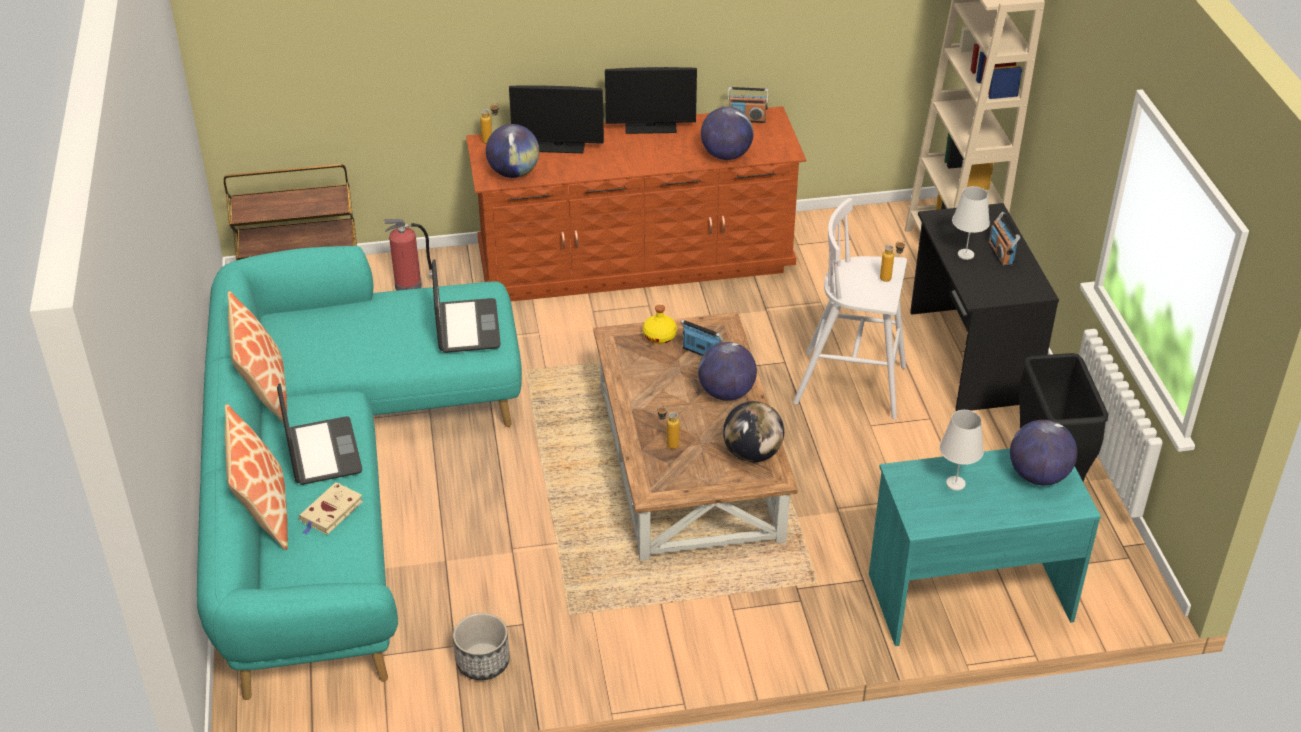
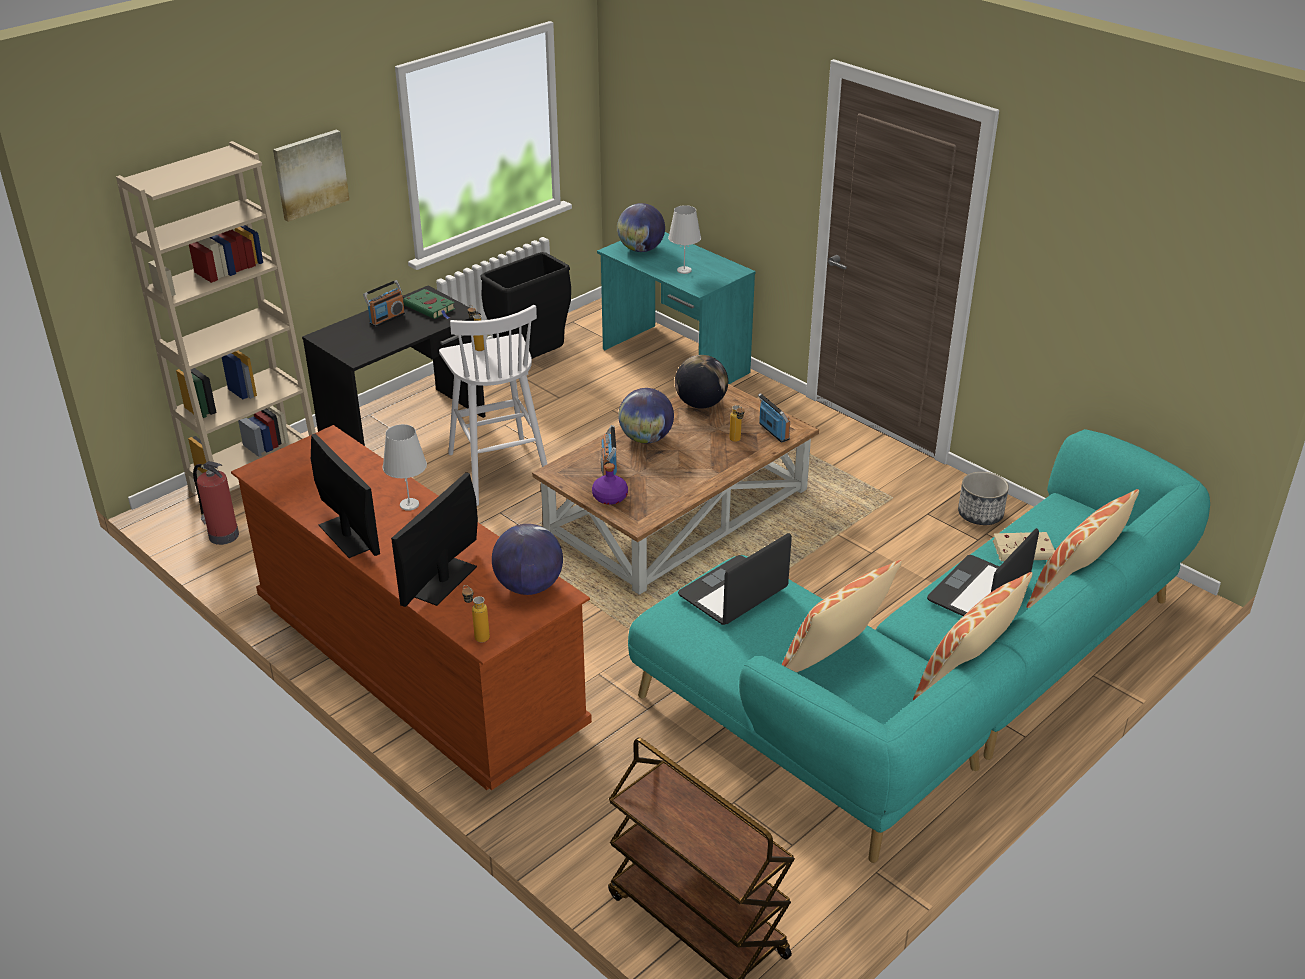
camera: 125 degrees left, 5 degrees down
fire extinguisher [384,219,433,291] -> fire extinguisher moved to [193,461,239,545]
monitor [509,85,604,153] -> monitor turned 120 degrees counterclockwise [391,472,478,607]
yellow bottle [643,305,677,344] -> purple bottle [592,463,628,504]
globe [701,107,754,160] -> none
radio [727,87,769,123] -> radio moved to [758,393,790,442]
white table lamp [952,186,990,260] -> white table lamp moved to [383,424,427,511]
none -> picture [273,129,349,222]
none -> green book [403,289,455,319]
none -> pillow [782,560,902,672]

